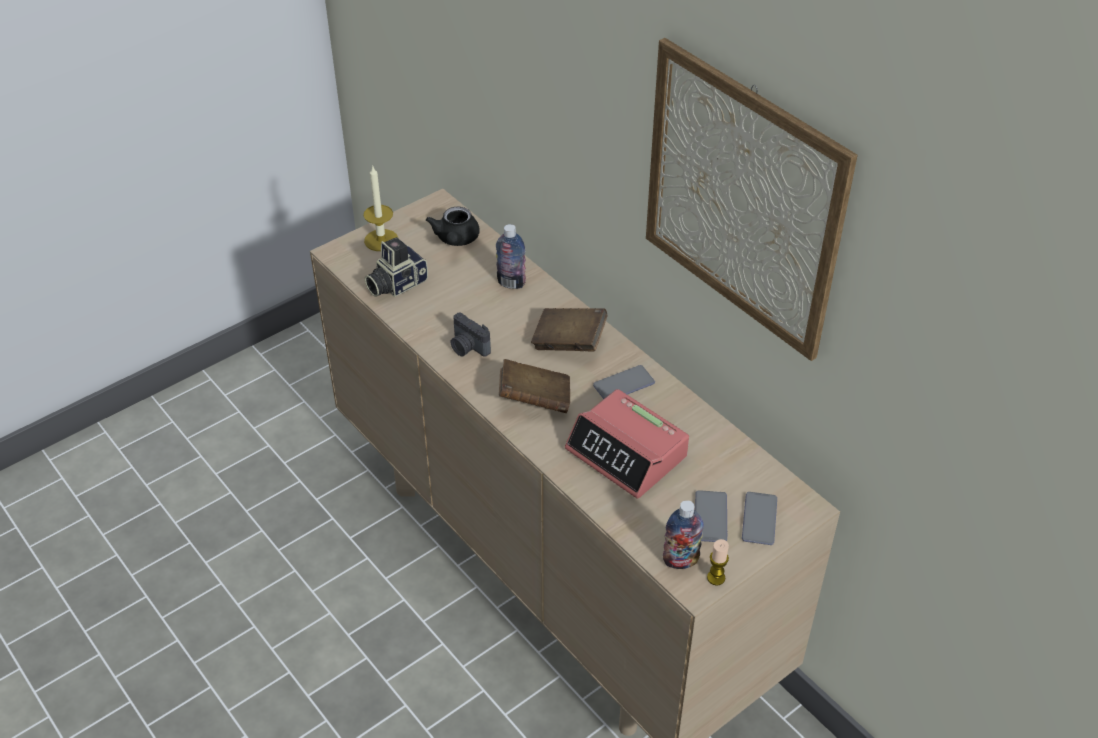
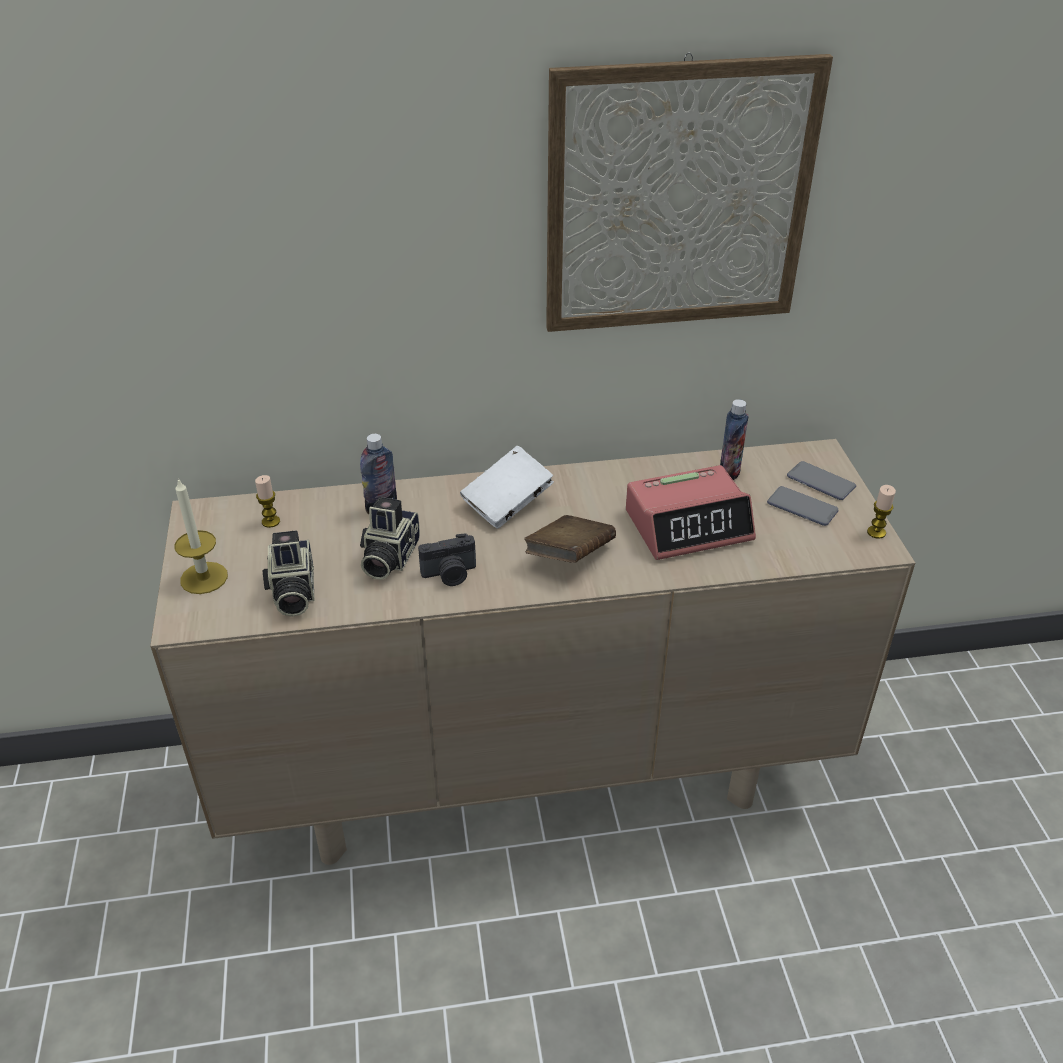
camera: 60 degrees left, 5 degrees down
black teapot [426,207,479,246] -> candle [255,475,280,528]
brown book [531,308,607,352] -> white book [460,446,554,528]
phone [593,365,655,399] -> none
bottle [663,500,704,569] -> bottle moved to [720,399,749,480]
none -> camera [360,497,420,580]

